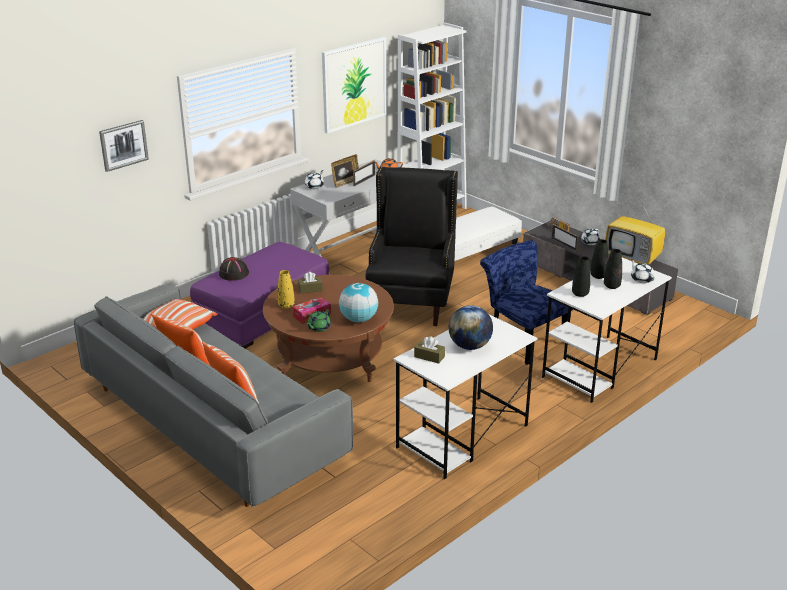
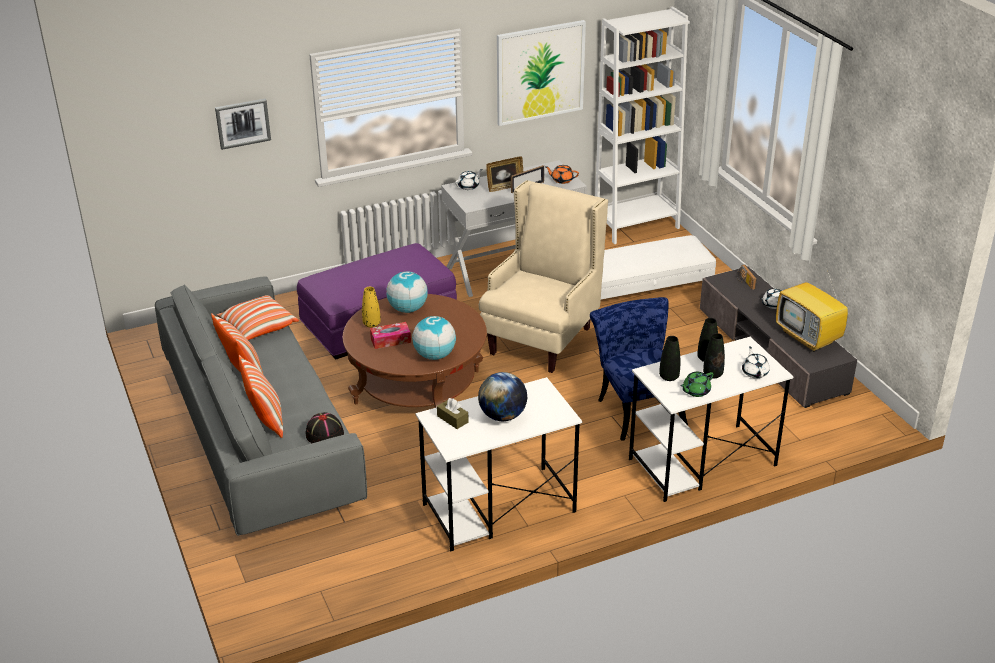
camera: 20 degrees right, 5 degrees up
black hat [219,257,249,281] -> black hat moved to [306,412,344,443]
brown tissue box [298,272,323,294] -> globe [386,271,428,313]
green teapot [306,310,331,332] -> green teapot moved to [680,372,713,397]
black armchair [365,167,458,326] -> beige armchair [479,180,608,373]
picture frame [551,224,579,251] -> none

